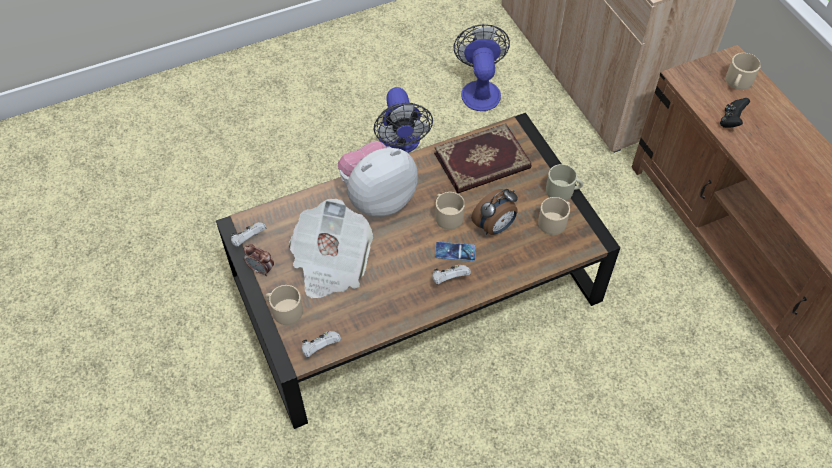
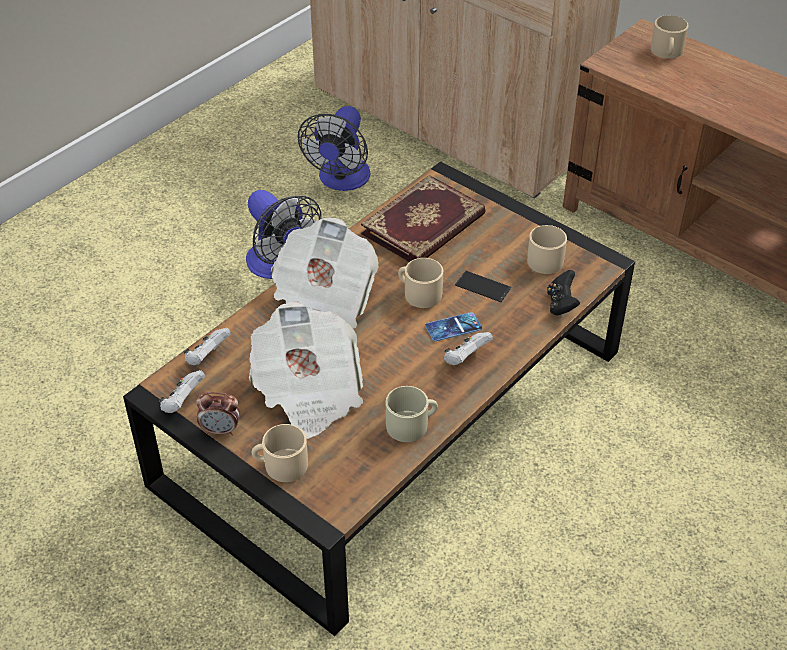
camera: 25 degrees left, 10 degrees down
white game controller [302,331,341,357] -> white game controller moved to [184,328,231,365]
plush toy [338,141,418,217] -> newspaper [271,217,379,329]
fan [454,24,510,111] -> fan turned 135 degrees counterclockwise [298,106,370,191]
alarm clock [471,189,518,235] -> phone [455,270,511,302]
beige mug [546,164,583,201] -> beige mug moved to [386,386,438,442]
black game controller [720,98,750,128] -> black game controller moved to [547,270,580,315]

